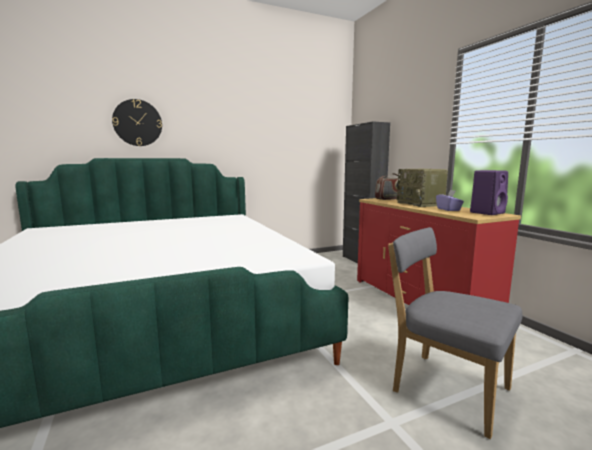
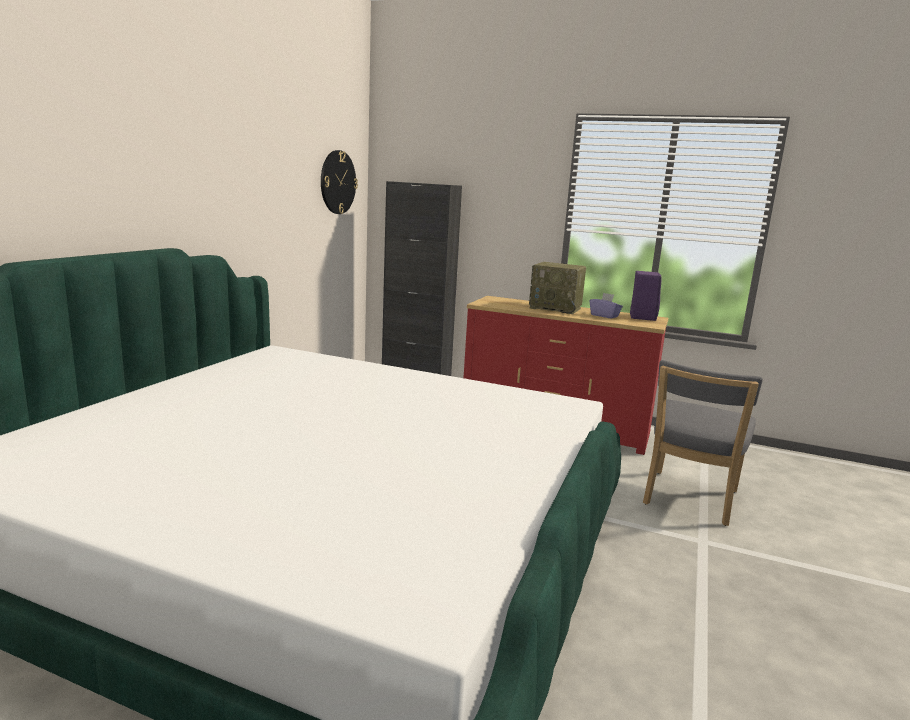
camera: 45 degrees left, 5 degrees up
wall clock [112,99,162,146] -> wall clock moved to [321,150,358,214]
radio [375,173,400,200] -> none
grey chair [388,227,522,439] -> grey chair turned 60 degrees counterclockwise [643,360,763,526]

